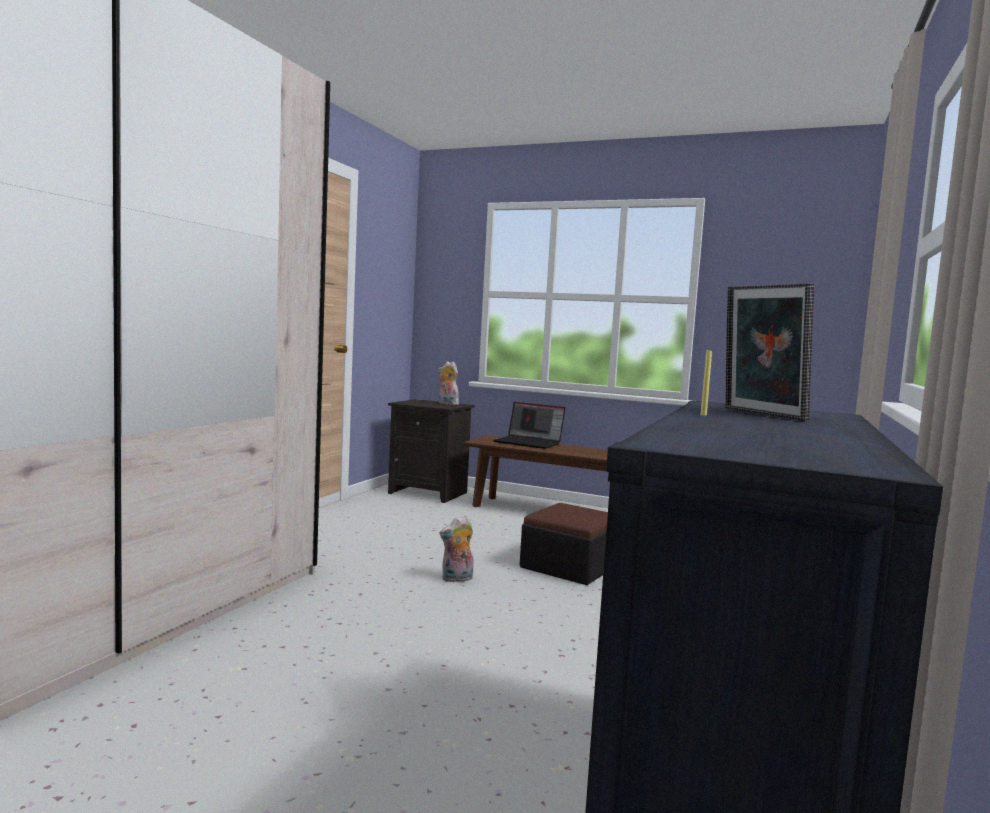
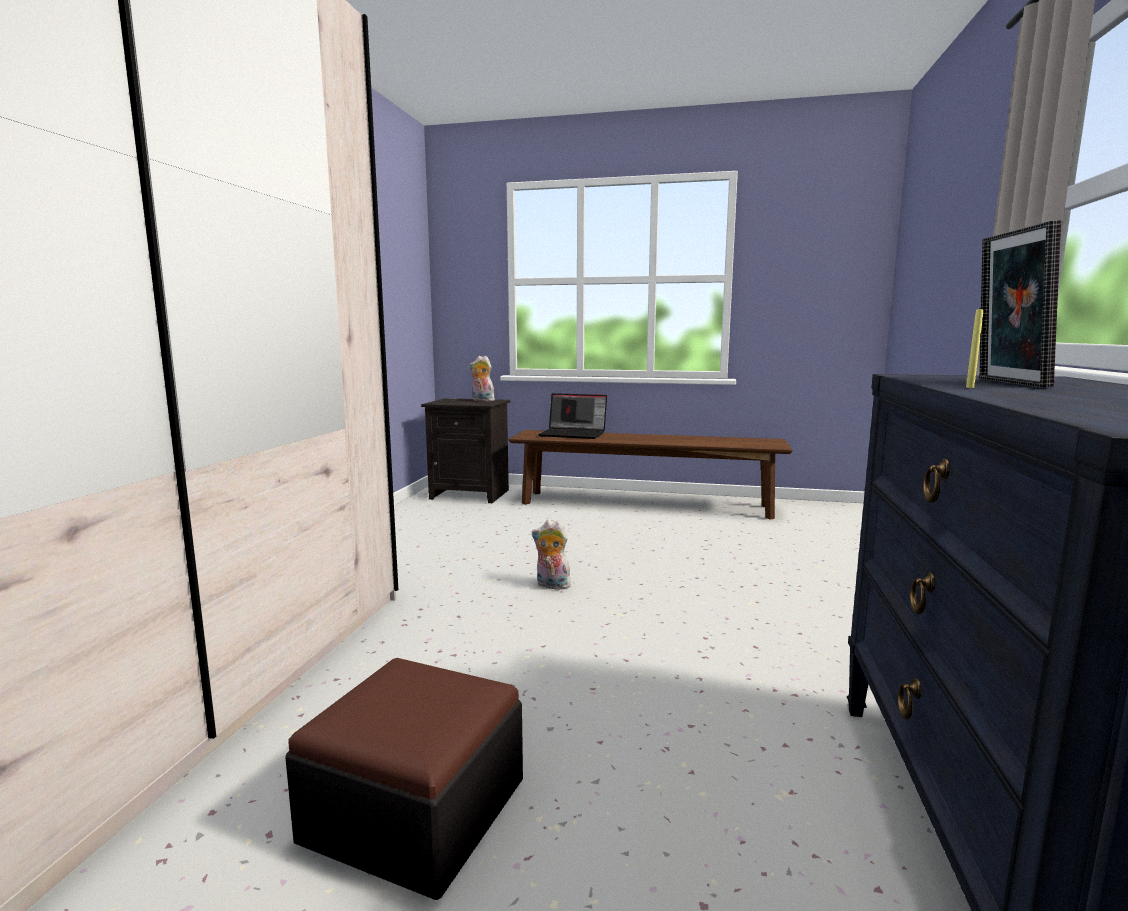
camera: 10 degrees left, 5 degrees up
plush toy [440,516,474,582] -> plush toy turned 60 degrees clockwise [532,520,571,590]
ottoman [519,503,608,585] -> ottoman moved to [286,658,523,900]
picture frame [725,283,814,421] -> picture frame turned 45 degrees clockwise [979,220,1061,388]

